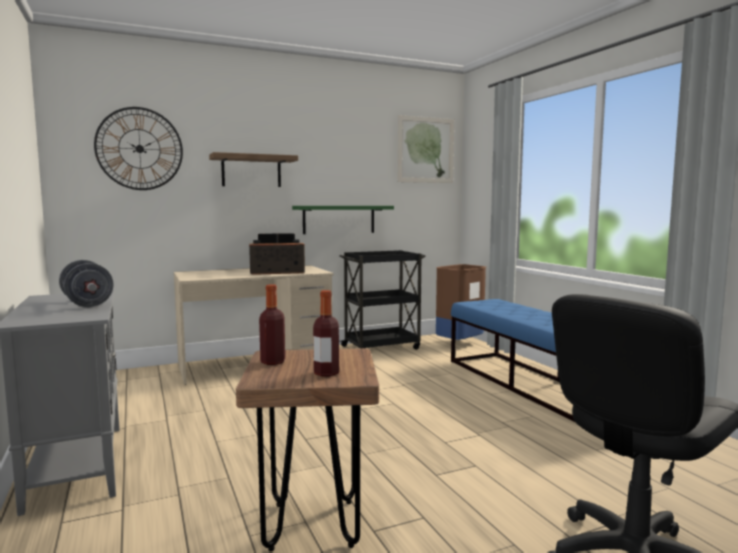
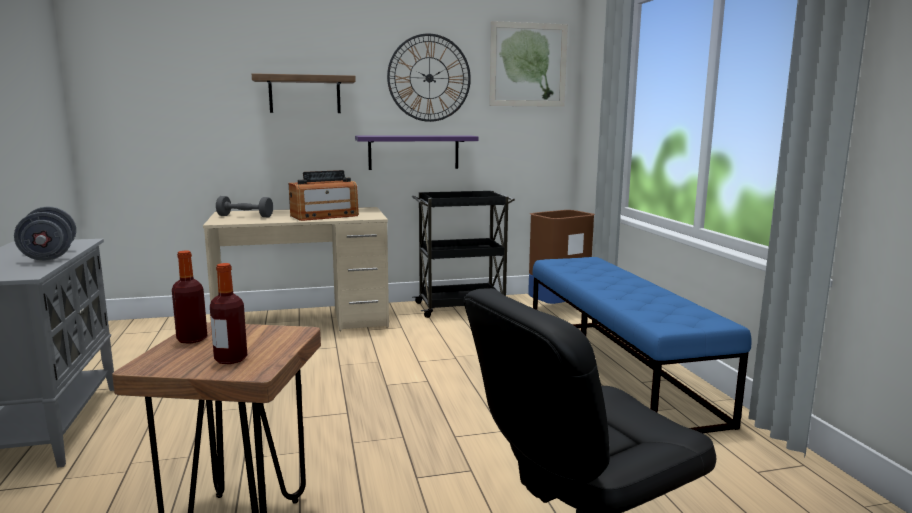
camera: 10 degrees right, 5 degrees up
wall clock [94,107,183,190] -> wall clock moved to [387,33,471,122]
radio [249,233,305,275] -> radio turned 150 degrees clockwise [289,170,359,221]
green shelf [292,206,394,234] -> purple shelf [355,135,478,170]
none -> grey dumbbell [216,196,273,217]

